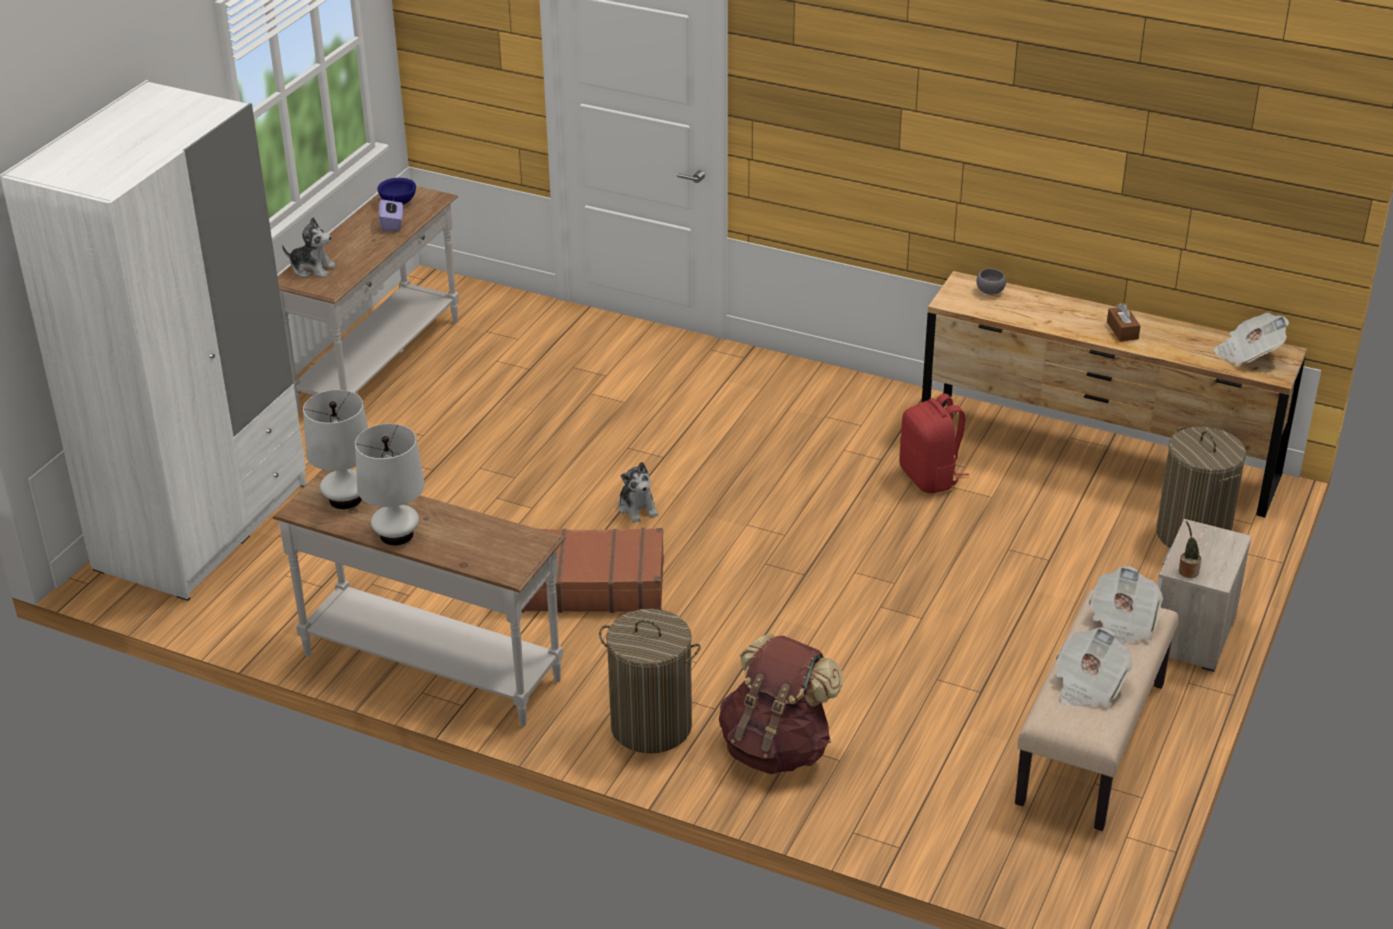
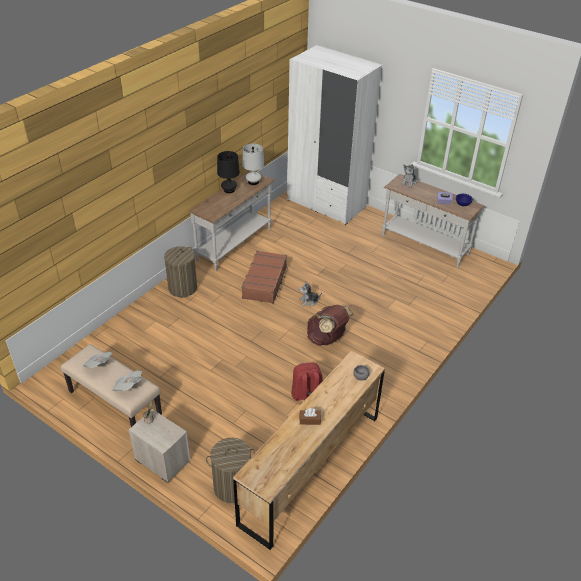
camera: 100 degrees right, 5 degrees up
white table lamp [355,424,425,545] -> black table lamp [217,151,240,193]
brown backpack [719,633,843,774] -> brown backpack moved to [307,305,354,346]
newspaper [1214,313,1289,366] -> none

